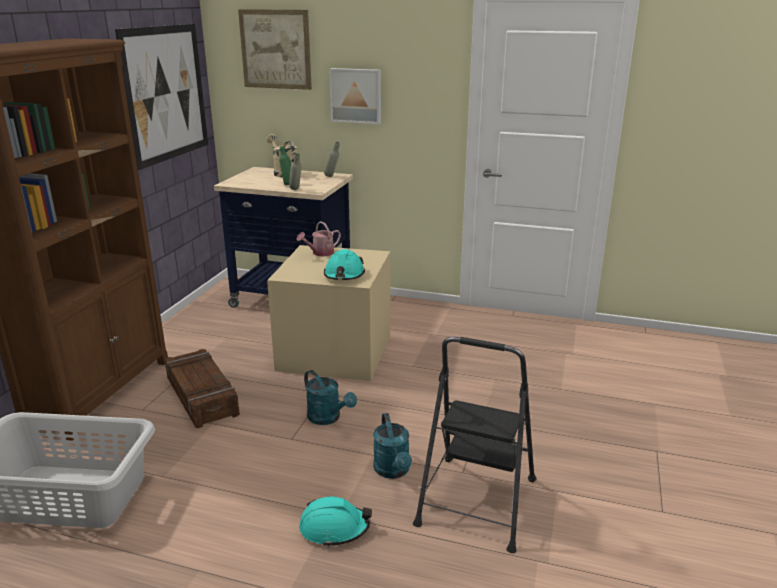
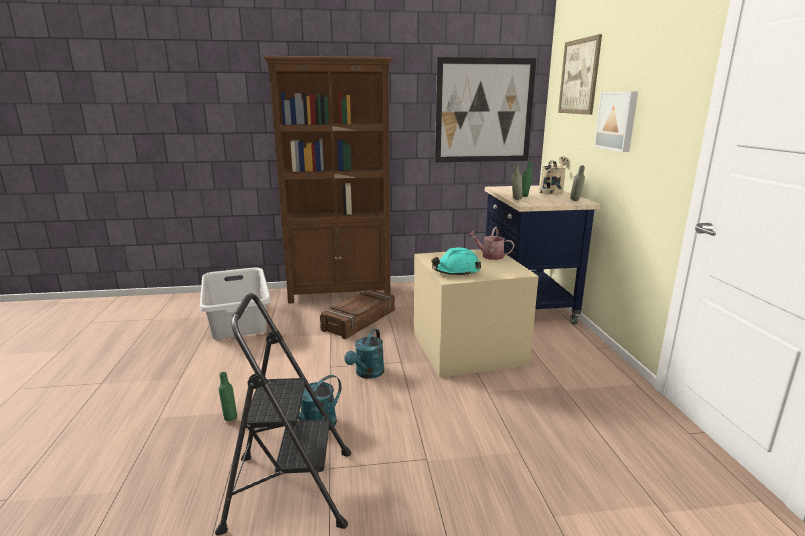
camera: 65 degrees right, 5 degrees down
turquoise hard hat [299,497,372,547] -> green bottle [219,372,237,421]

